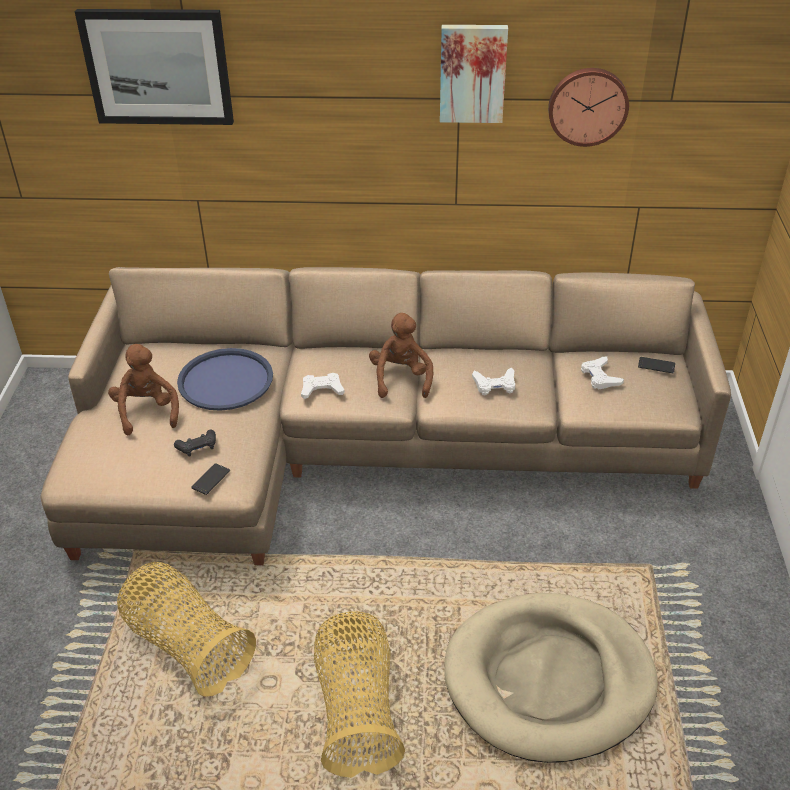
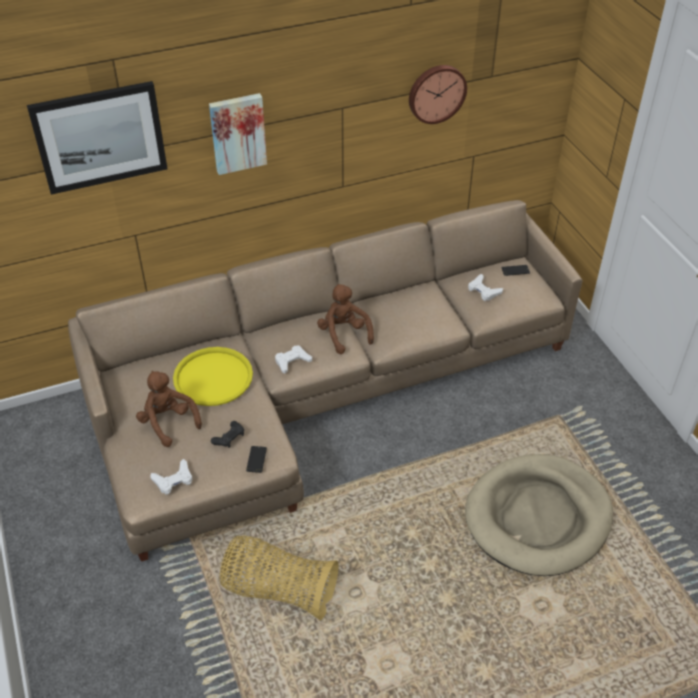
camera: 25 degrees left, 5 degrees up
blue tray [177,348,273,411] -> yellow tray [173,347,253,406]
basket [314,612,405,778] -> none
picture [440,25,508,123] -> picture moved to [209,93,267,175]
white game controller [472,368,515,395] -> white game controller moved to [150,459,193,495]

